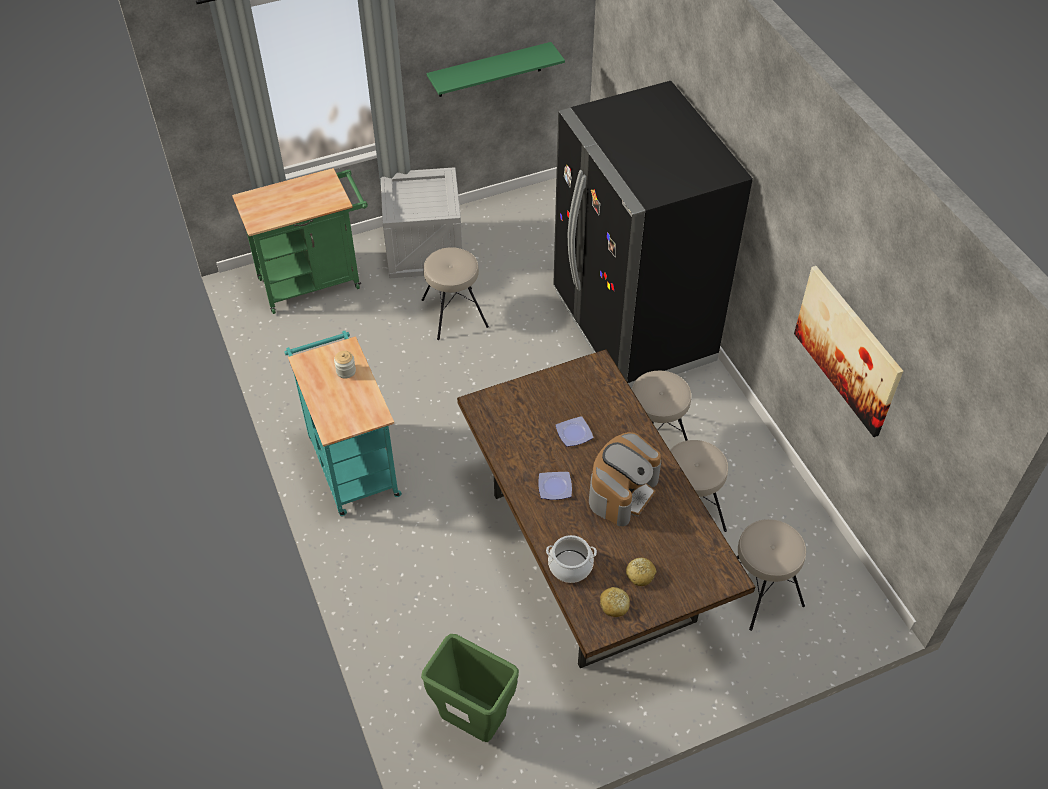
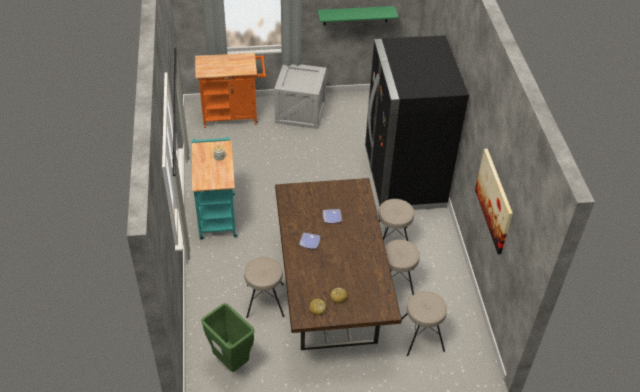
camera: 15 degrees right, 5 degrees down
green cart [232,168,368,314] -> orange cart [195,53,267,128]
beige stool [421,247,489,340] -> beige stool moved to [244,257,284,318]
cooking pot [546,535,597,583] -> none
coffee machine [589,432,661,526] -> none

